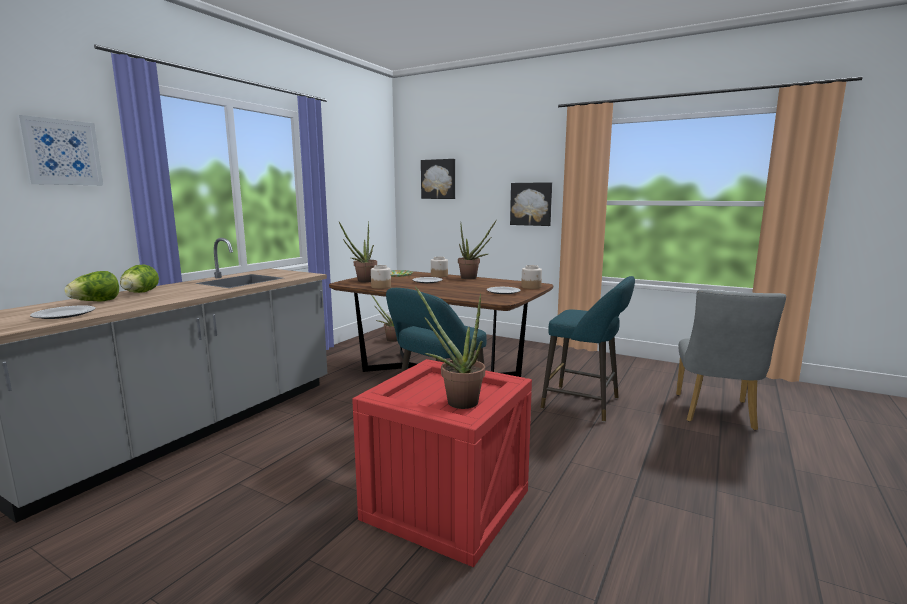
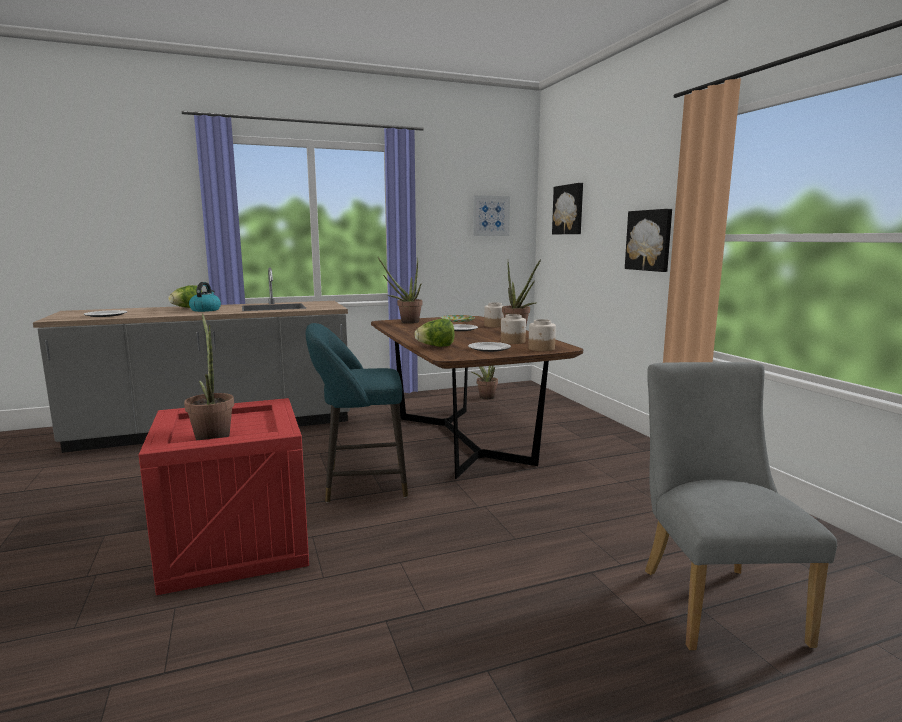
camera: 40 degrees right, 0 degrees up
picture [17,115,103,185] -> picture moved to [473,195,510,236]
lettuce [65,271,119,302] -> lettuce moved to [415,319,455,347]
jar [371,265,391,289] -> jar moved to [501,314,526,344]
turquoise stool [541,276,635,422] -> none
grey chair [676,289,786,430] -> grey chair turned 120 degrees clockwise [645,362,837,651]
none -> kettle [189,282,221,312]

